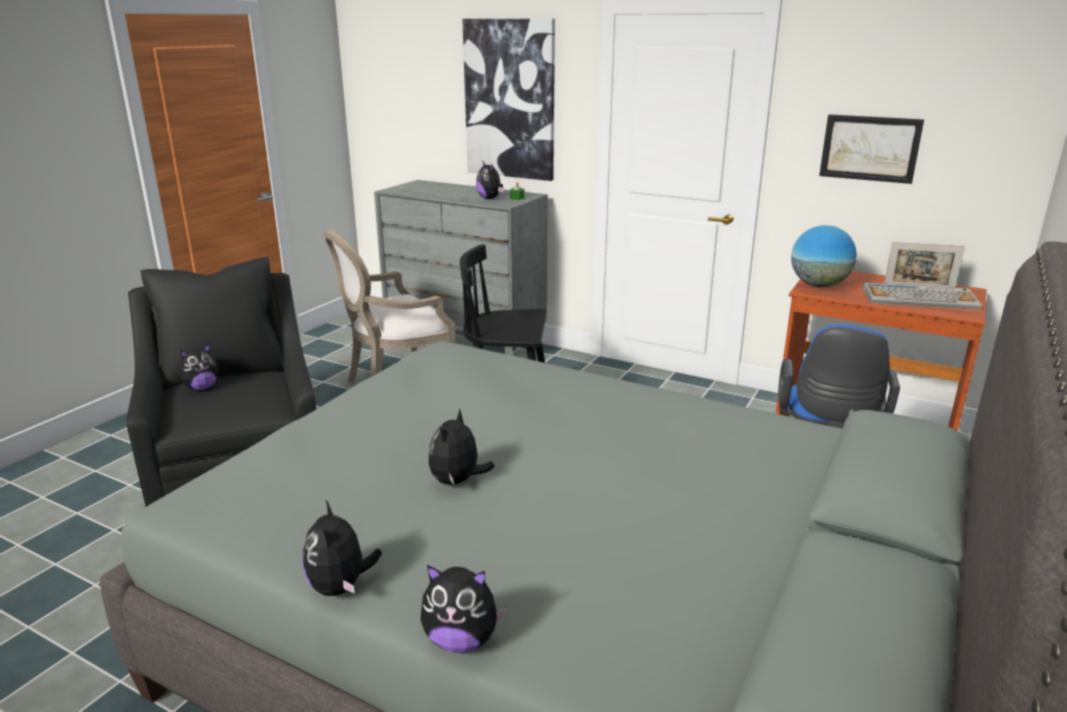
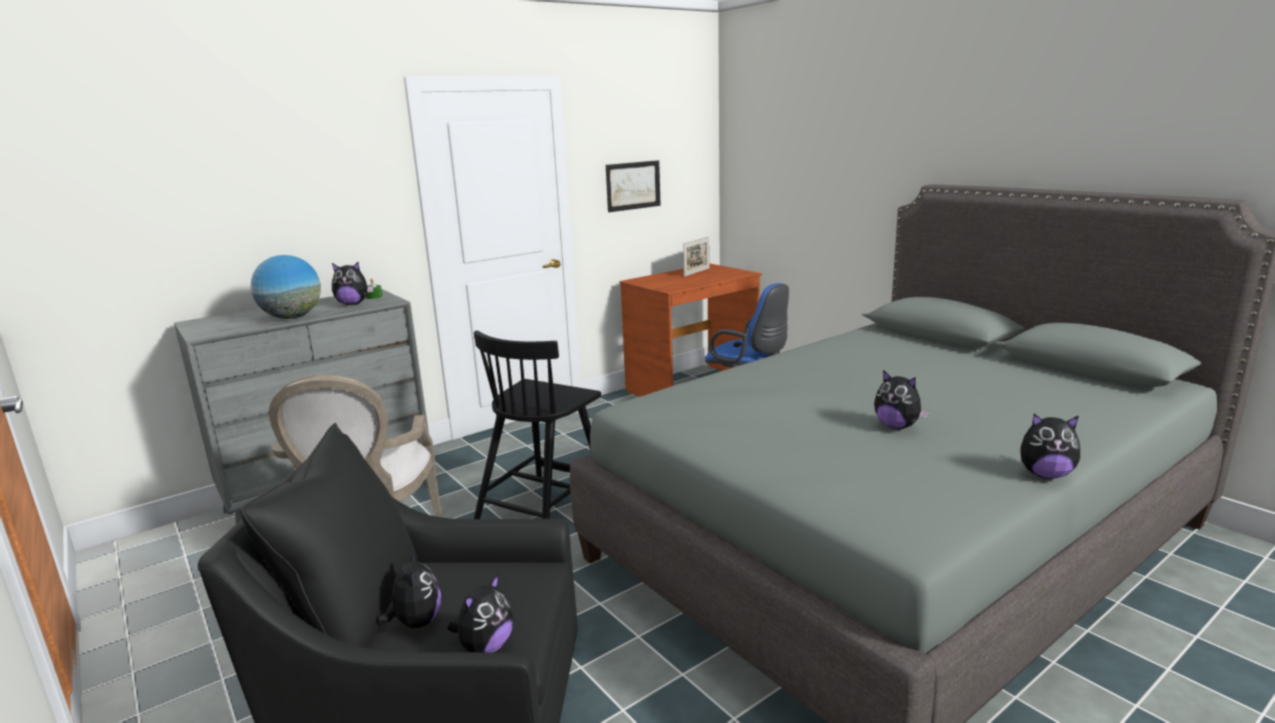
camera: 65 degrees left, 5 degrees down
plush toy [421,565,507,653] -> plush toy moved to [447,574,513,652]
picture [462,19,555,181] -> none
globe [791,225,857,287] -> globe moved to [251,255,321,319]
keyboard [863,283,982,310] -> none

